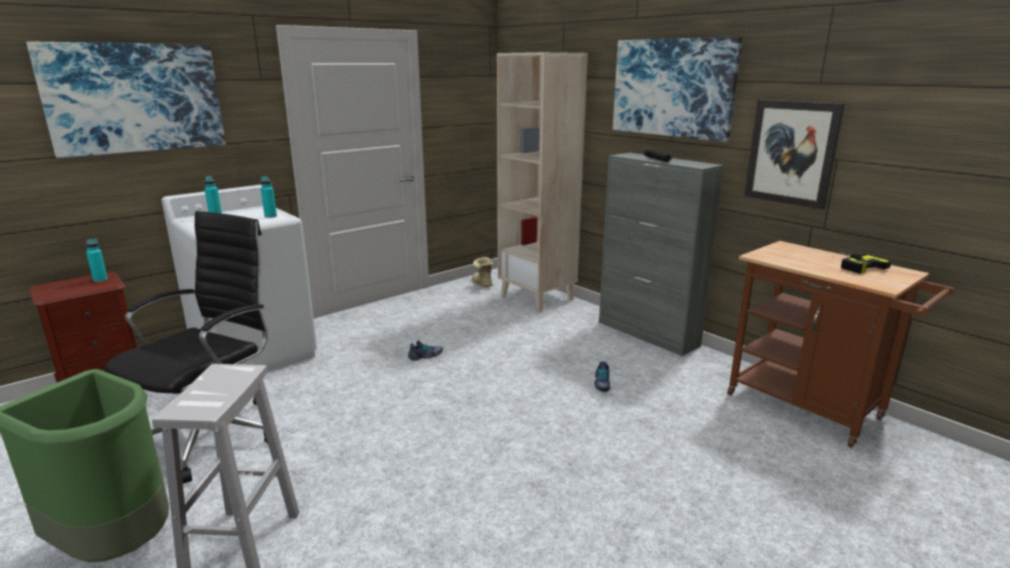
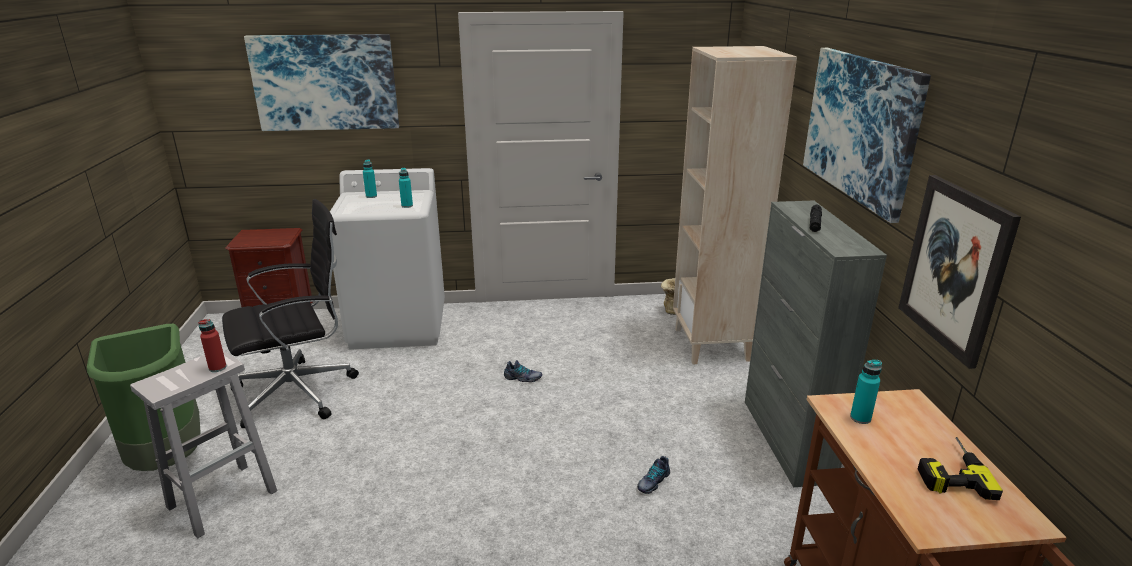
camera: 35 degrees right, 5 degrees up
turquoise bottle [86,239,108,282] -> turquoise bottle moved to [850,360,882,424]
none -> red bottle [198,319,227,372]

